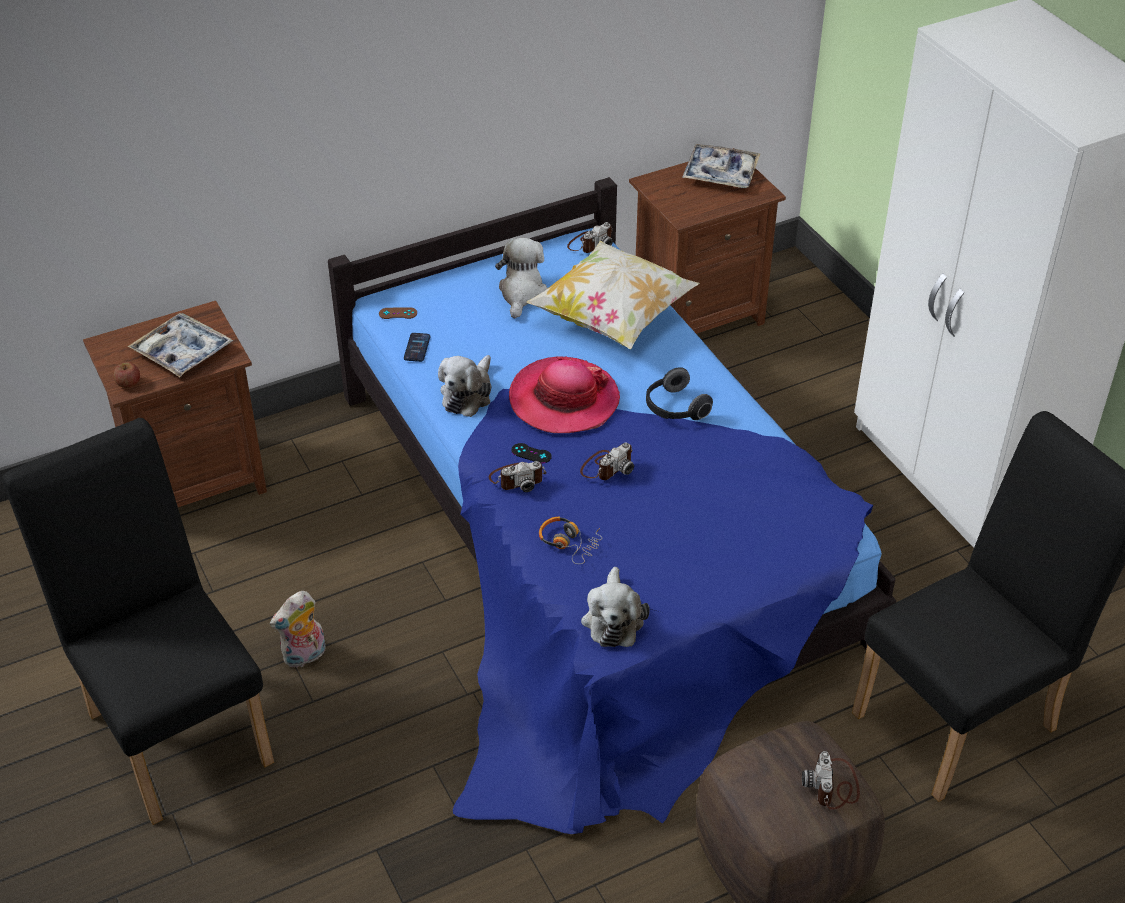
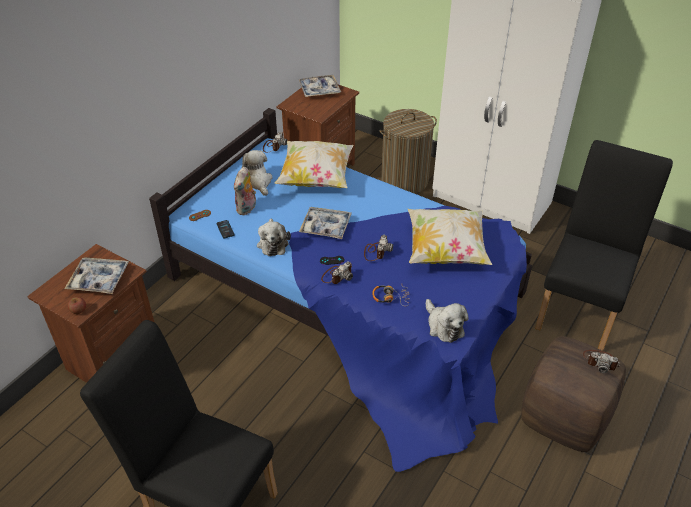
camera: 30 degrees left, 0 degrees up
plush toy [270,591,326,668] -> plush toy moved to [234,167,256,215]
hat [509,357,620,433] -> tray [299,207,352,239]
headphones [646,367,713,420] -> none
camera [802,751,860,810] -> camera turned 45 degrees counterclockwise [583,350,620,373]
none -> laundry basket [379,109,437,194]
none -> pillow [408,209,492,265]

